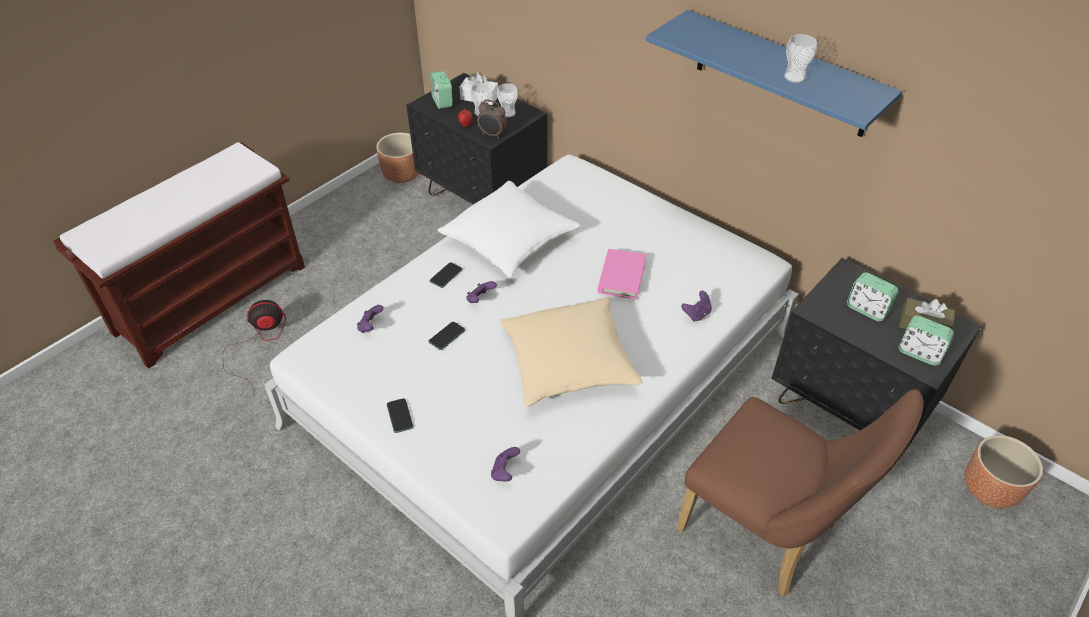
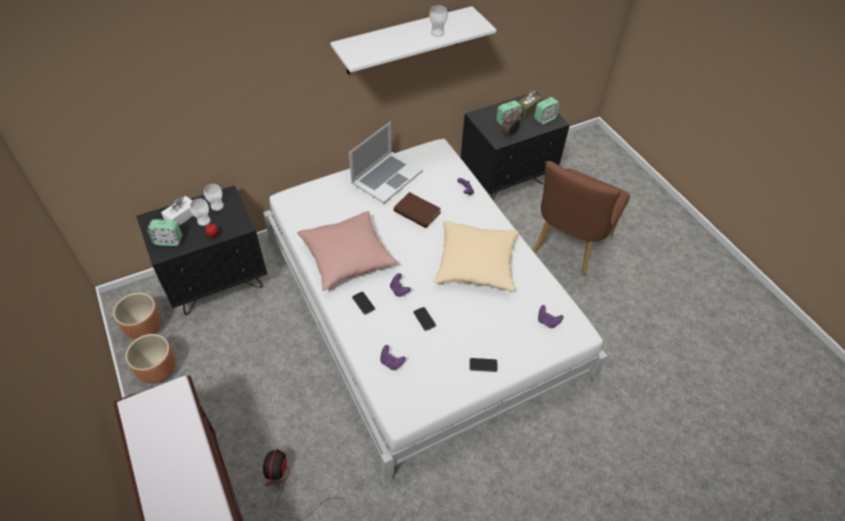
camera: 70 degrees left, 5 degrees up
white pillow [438,181,580,277] -> pink pillow [297,211,398,291]
alarm clock [477,100,507,139] -> alarm clock moved to [501,110,521,139]
pink book [598,249,646,300] -> brown book [394,192,441,228]
blue shelf [646,10,902,137] -> white shelf [330,6,496,74]
brown chair [677,389,924,597] -> brown chair turned 150 degrees clockwise [533,161,630,275]
brown planter [965,435,1043,508] -> brown planter moved to [125,334,176,383]
none -> laptop [349,122,423,203]

